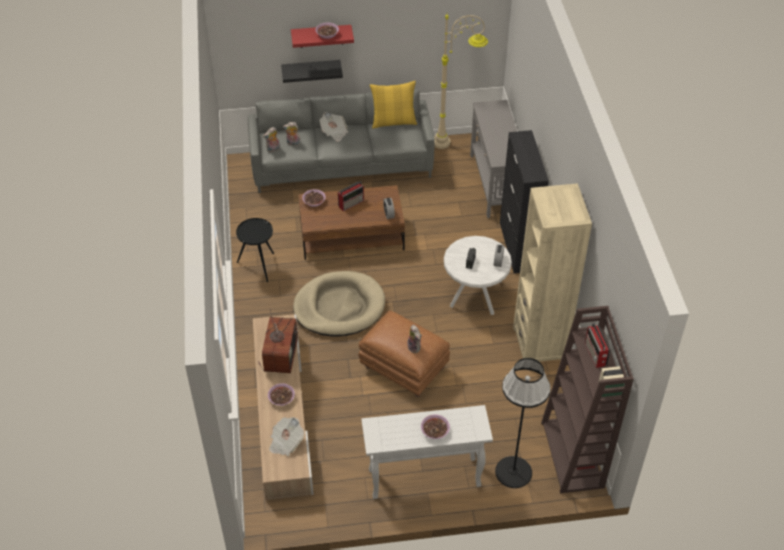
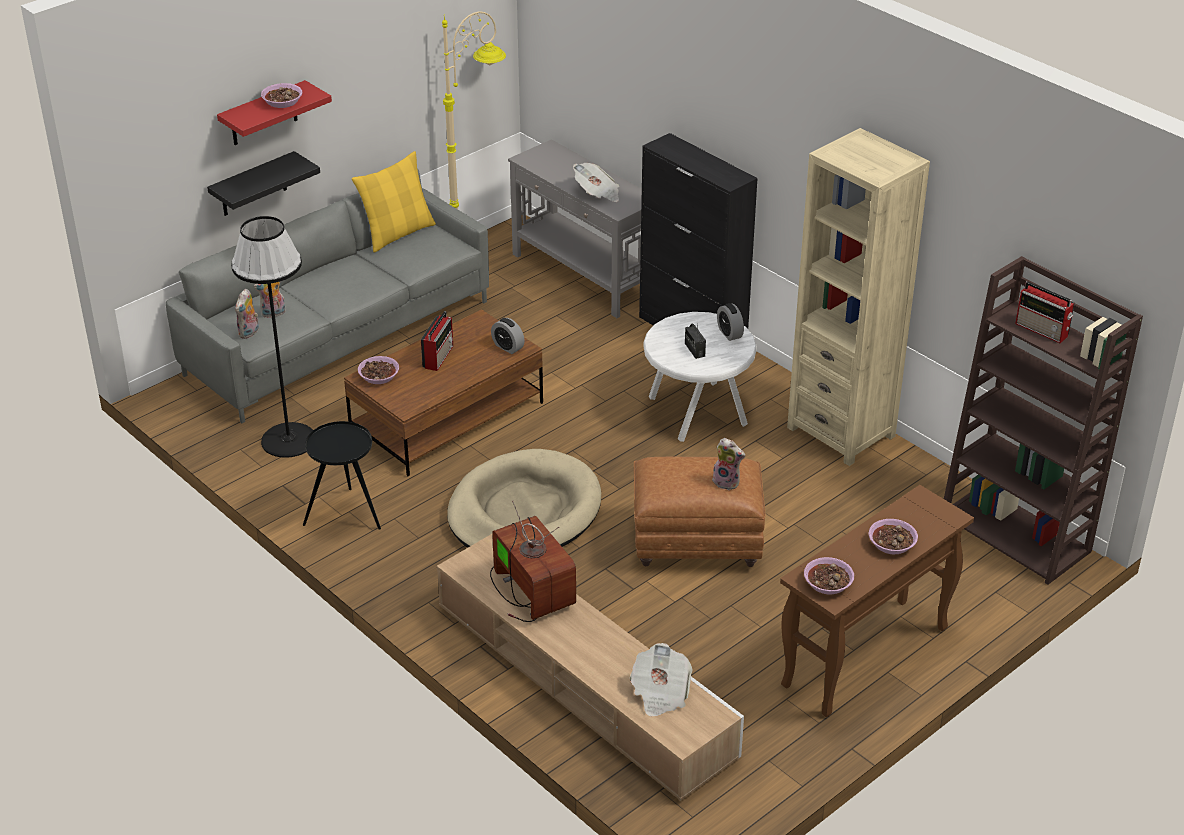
camera: 35 degrees left, 10 degrees down
bowl [268,383,295,406] -> bowl moved to [804,557,854,595]
newspaper [320,112,348,142] -> newspaper moved to [573,163,619,202]
white console table [361,405,493,499] -> brown console table [780,485,974,717]
black floor lamp [495,358,551,488] -> black floor lamp moved to [231,216,313,458]

